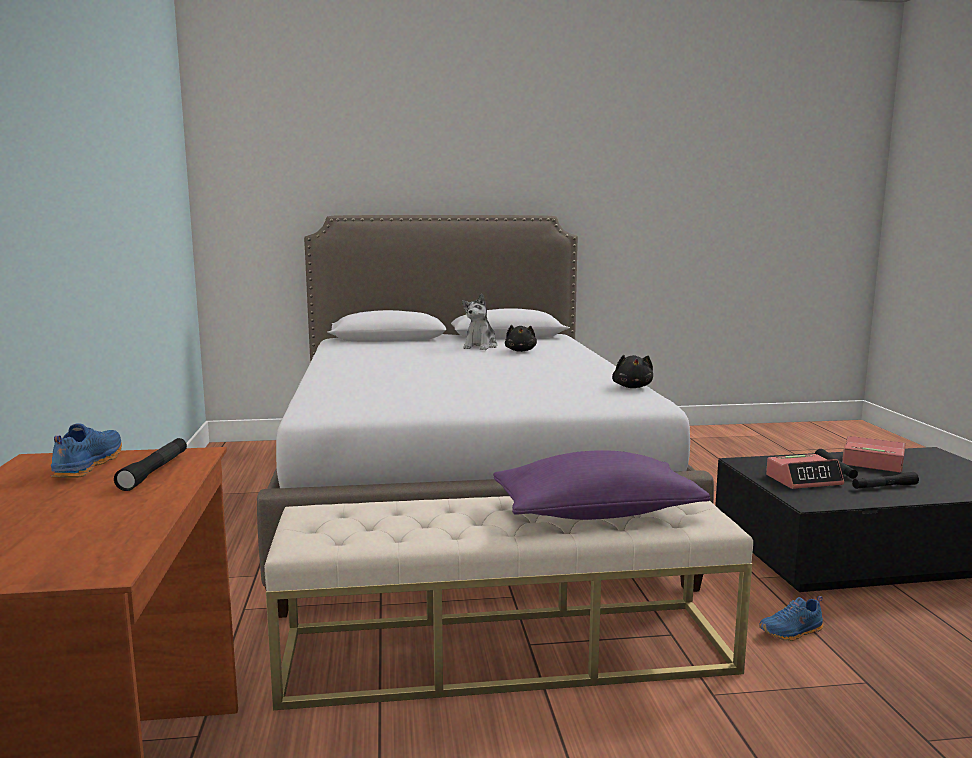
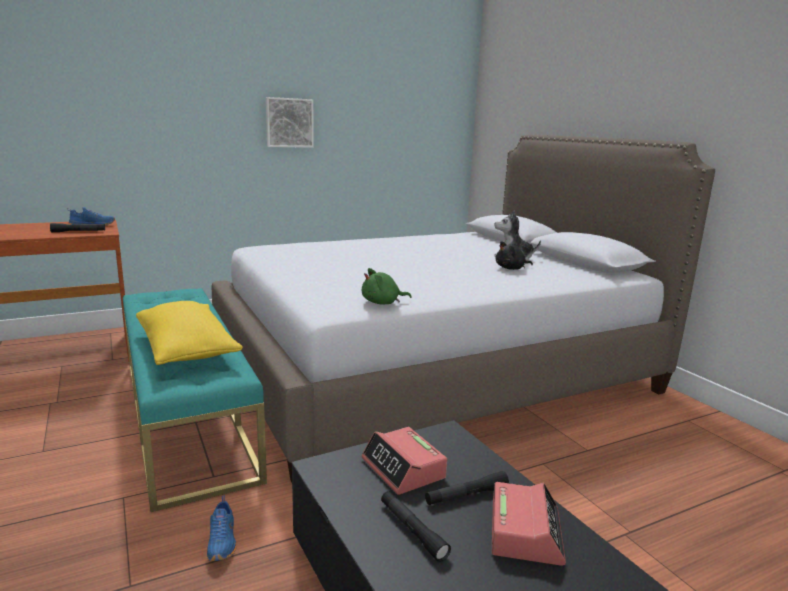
camera: 70 degrees right, 5 degrees up
beige bench [264,496,753,710] -> turquoise bench [123,288,267,512]
purple pillow [493,450,710,520] -> yellow pillow [136,301,243,365]
black plush toy [612,355,653,388] -> green plush toy [362,268,412,305]
blue shoe [759,596,823,641] -> blue shoe turned 150 degrees counterclockwise [207,496,236,561]
none -> picture [266,97,314,148]

